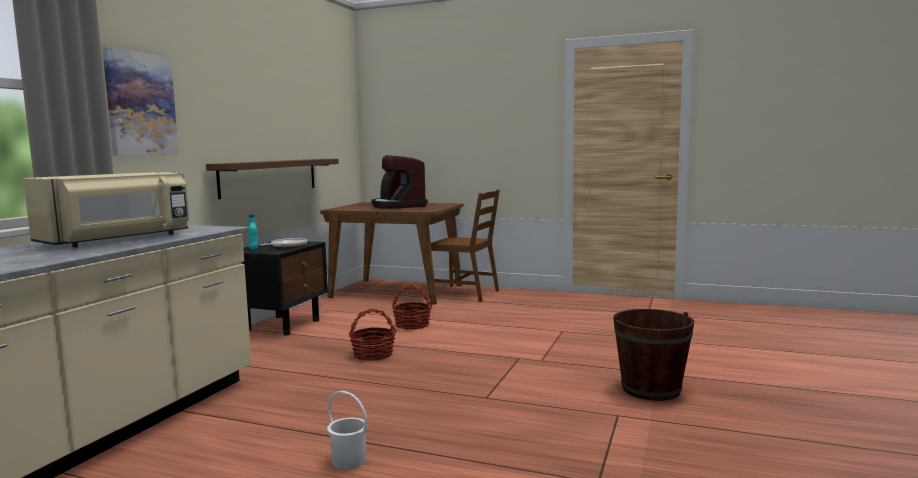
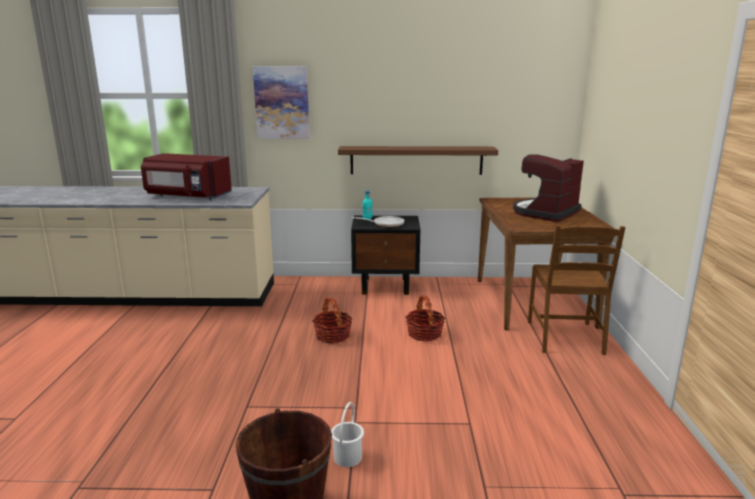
camera: 70 degrees right, 10 degrees up
beige microwave [23,172,189,248] -> red microwave [141,153,232,200]
white bucket [327,391,368,470] -> white bucket moved to [331,402,364,467]

